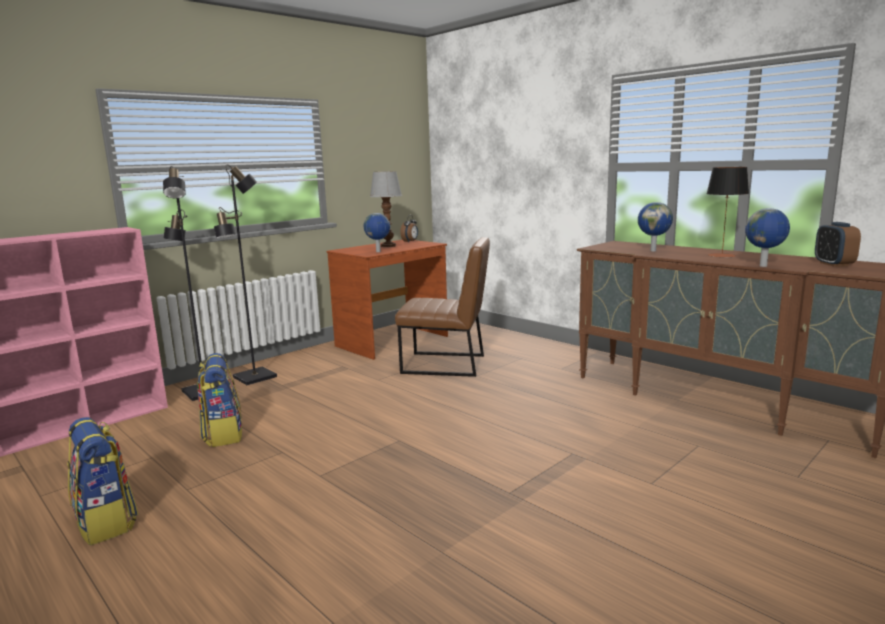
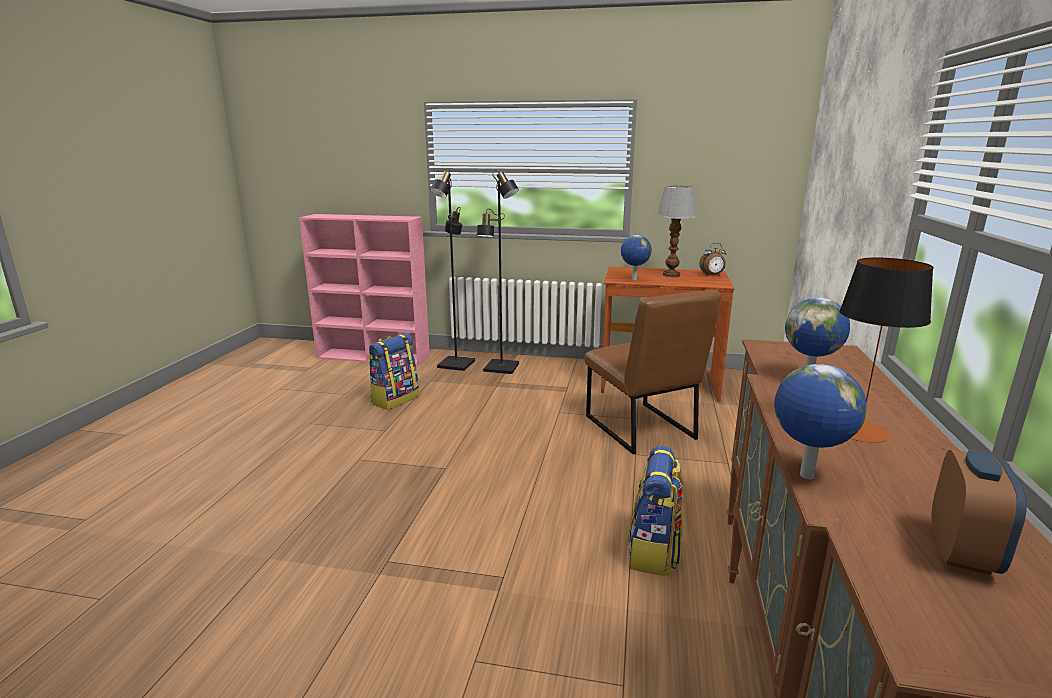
camera: 55 degrees right, 5 degrees up
backpack [67,417,139,546] -> backpack moved to [627,446,684,576]
alarm clock [815,222,861,267] -> alarm clock turned 150 degrees clockwise [932,449,1027,575]

